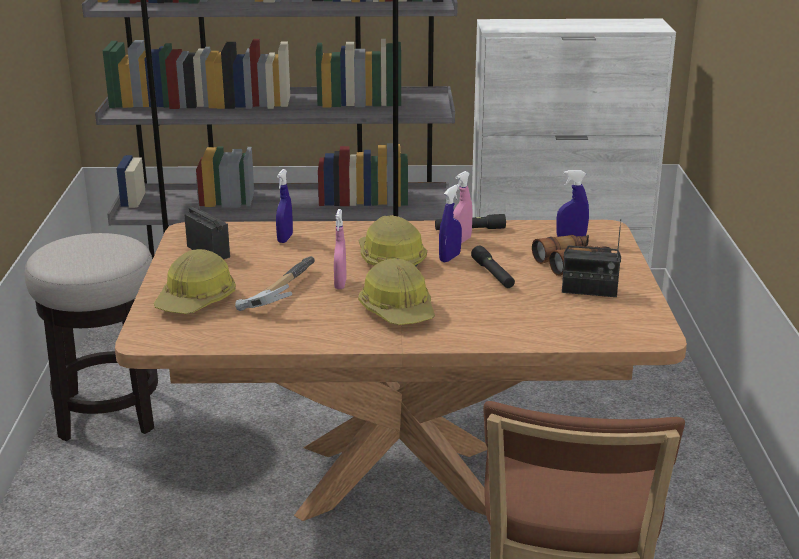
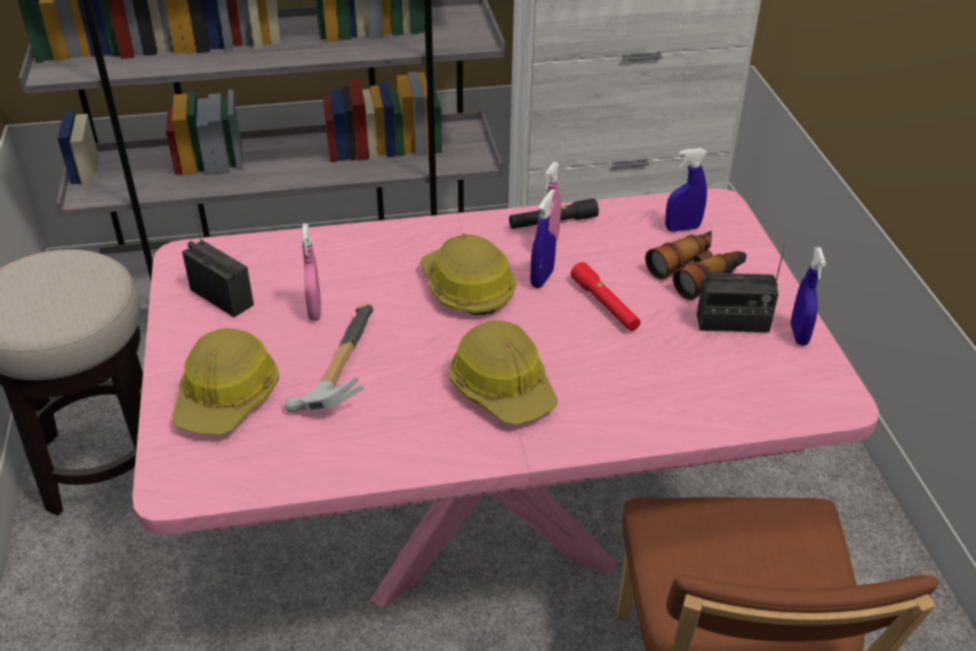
camera: 10 degrees left, 15 degrees up
brown dining table [115,220,687,521] -> pink dining table [132,189,879,608]
blue spray bottle [276,169,293,243] -> blue spray bottle moved to [791,247,826,346]
pink spray bottle [334,209,346,289] -> pink spray bottle moved to [302,224,321,321]
black flashlight [471,246,515,288] -> red flashlight [571,262,641,331]

